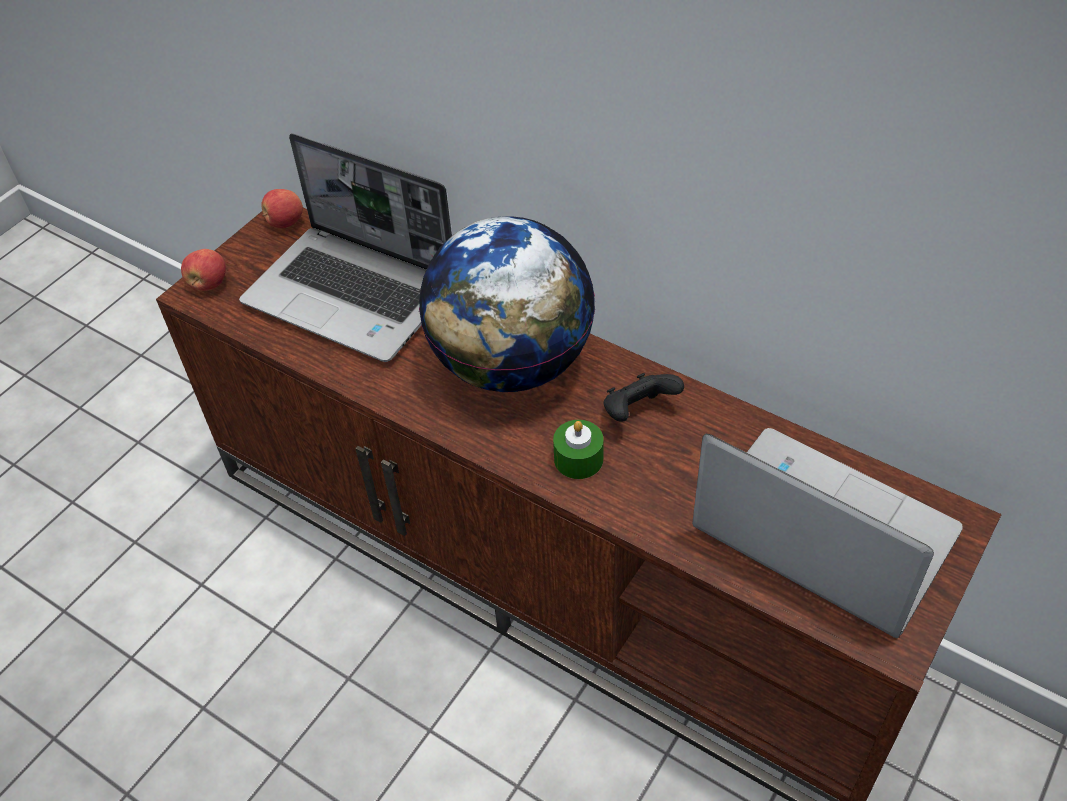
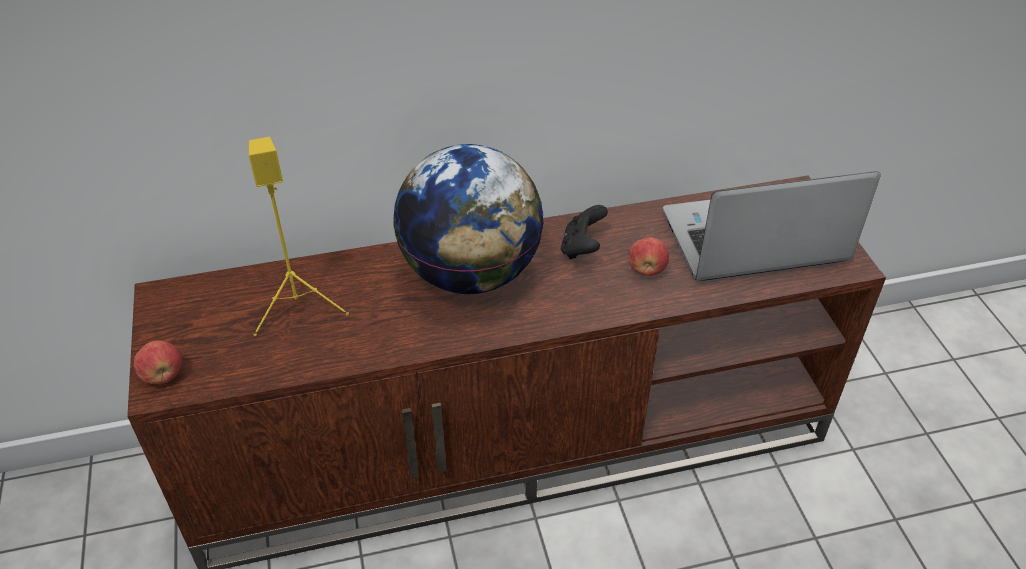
camera: 50 degrees left, 5 degrees down
laptop [239,133,452,362] -> yellow speaker [249,137,349,336]
apple [262,189,303,228] -> apple moved to [629,237,669,276]
green candle [553,420,604,479] -> none

